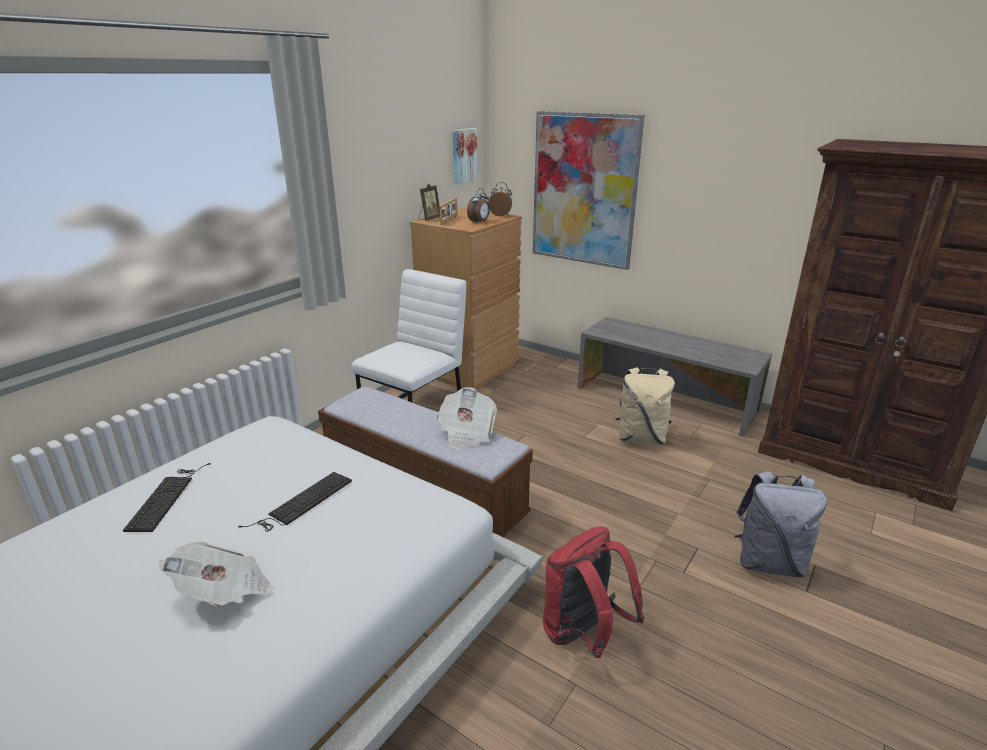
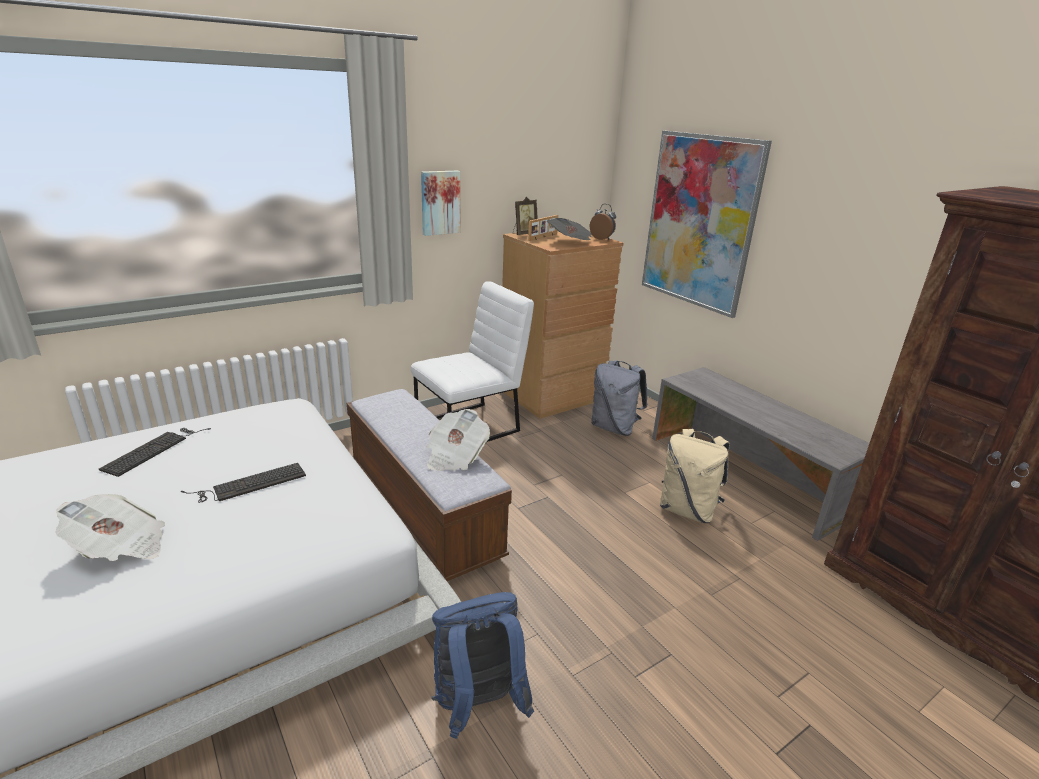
camera: 20 degrees right, 0 degrees up
picture [452,128,478,185] -> picture moved to [421,171,460,236]
alarm clock [467,188,490,224] -> newspaper [547,218,592,240]
red backpack [543,526,645,658] -> blue backpack [431,592,534,739]
grey backpack [734,471,827,577] -> grey backpack moved to [591,360,647,436]

